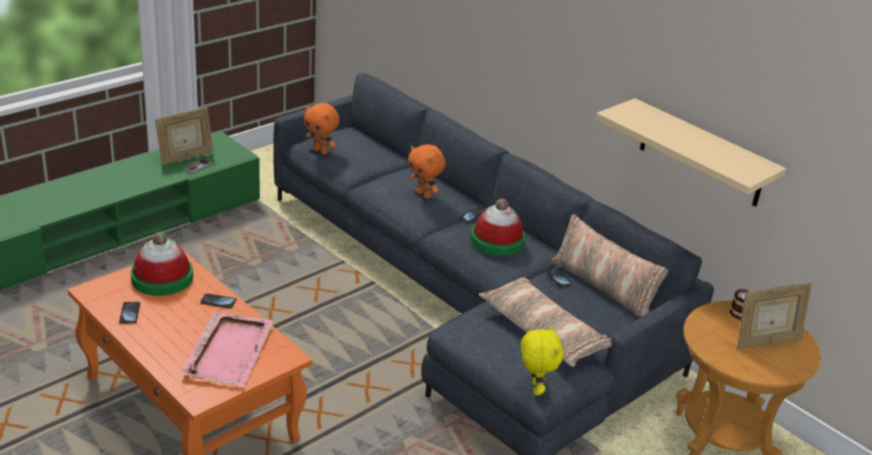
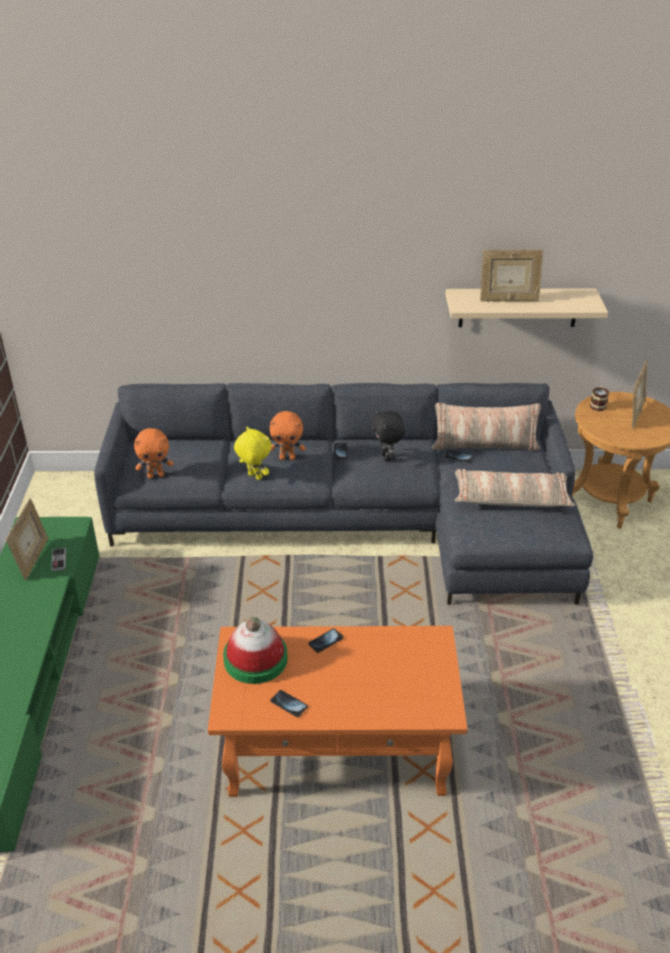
camera: 45 degrees left, 5 degrees up
pink tray [180,311,274,387] -> none
hat [470,199,525,256] -> black plush toy [371,410,405,462]
yellow plush toy [521,326,564,396] -> yellow plush toy moved to [234,427,271,480]
none -> picture frame [480,249,543,301]

